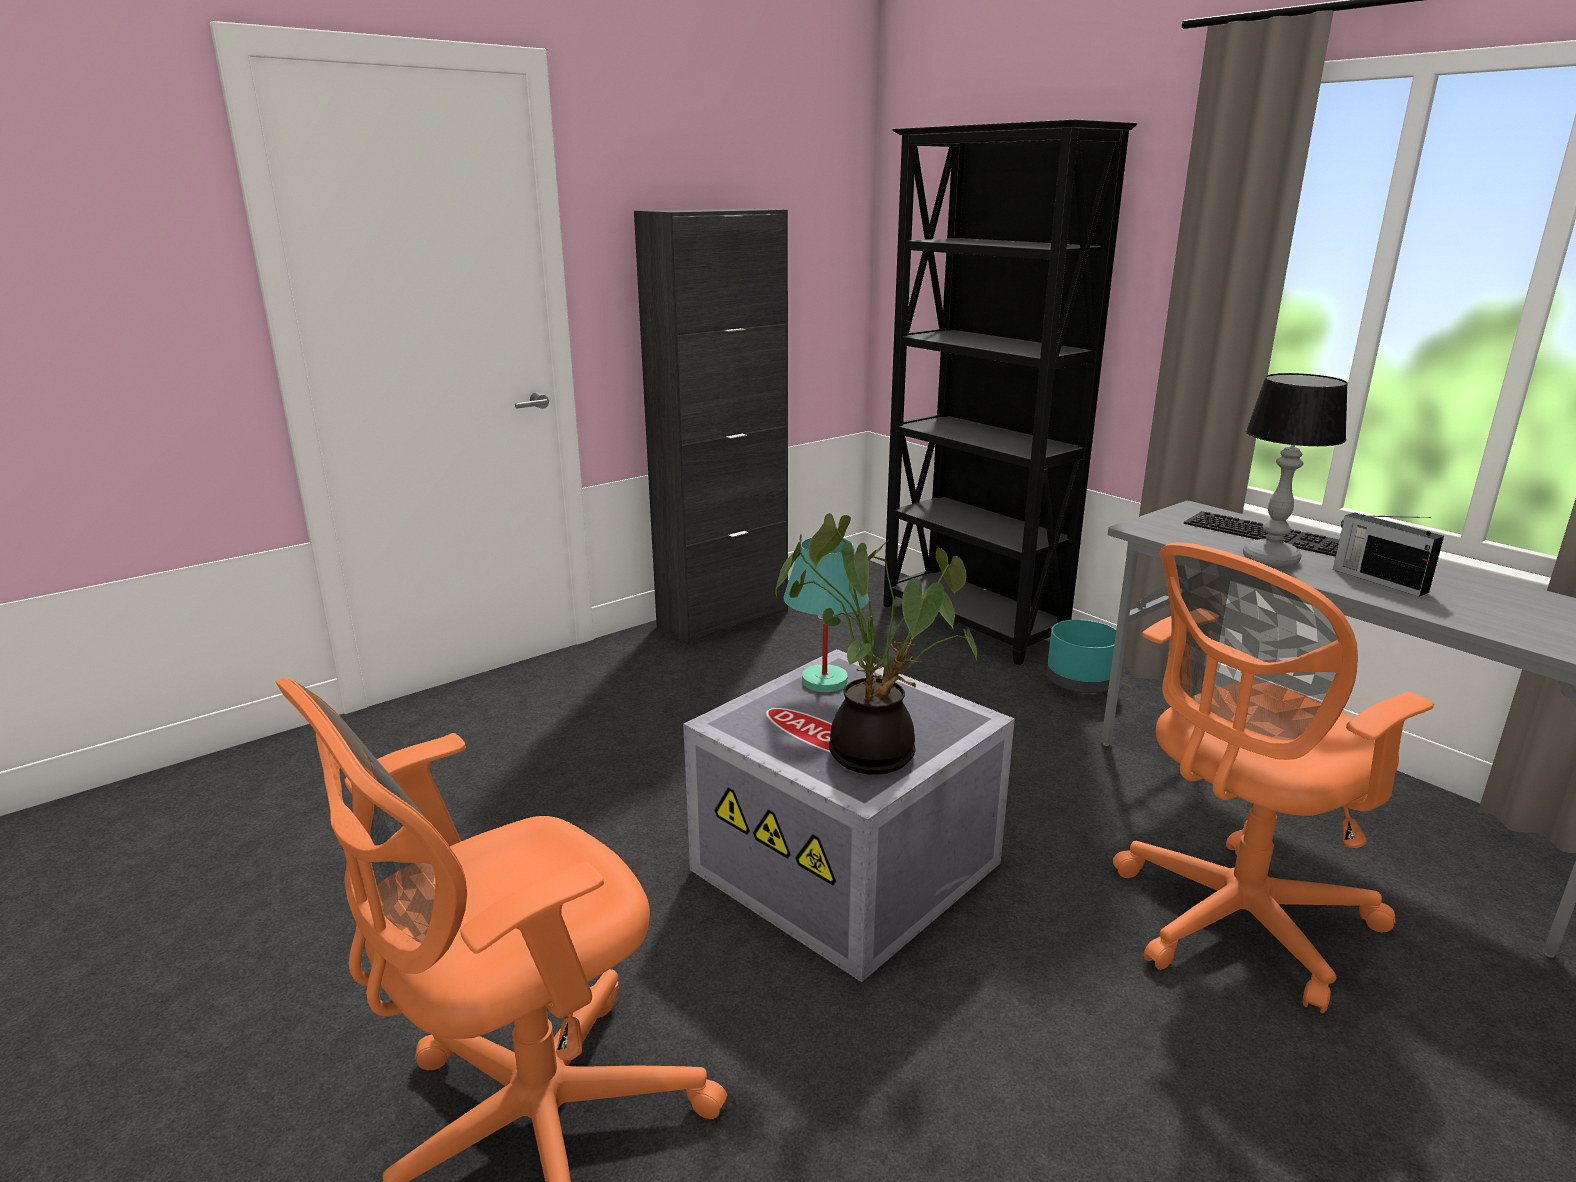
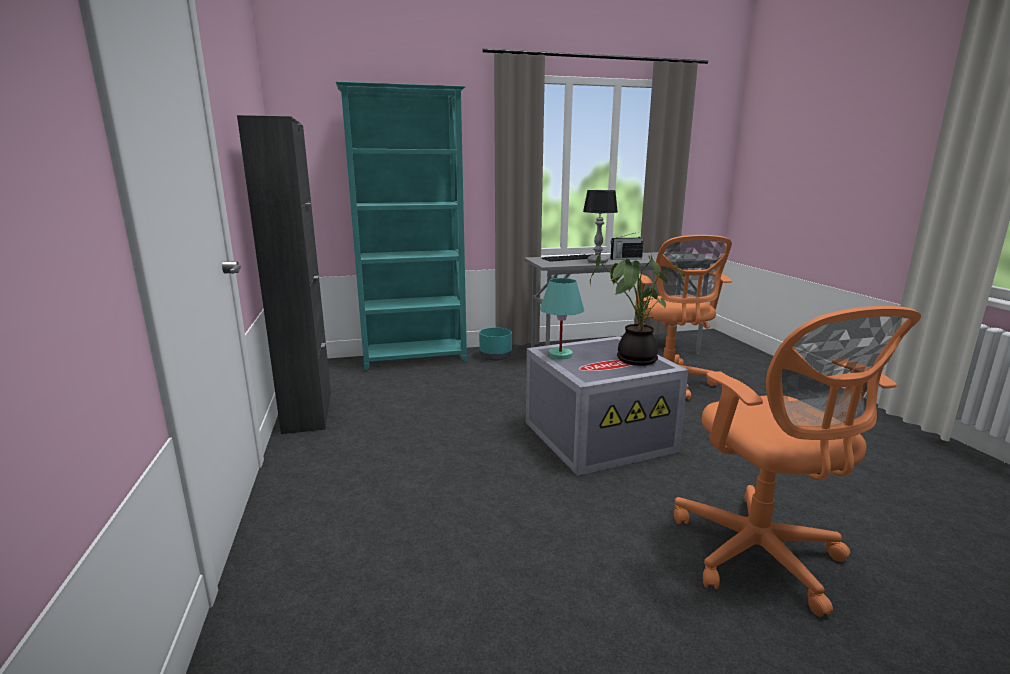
camera: 65 degrees left, 5 degrees down
black bookcase [883,119,1137,665] -> turquoise bookcase [336,81,467,371]

